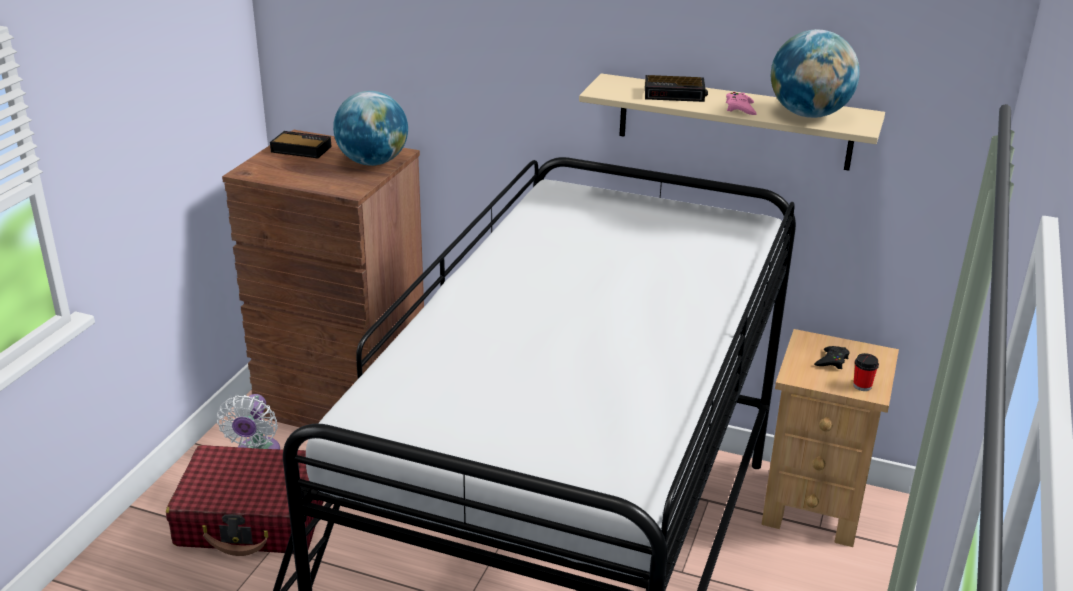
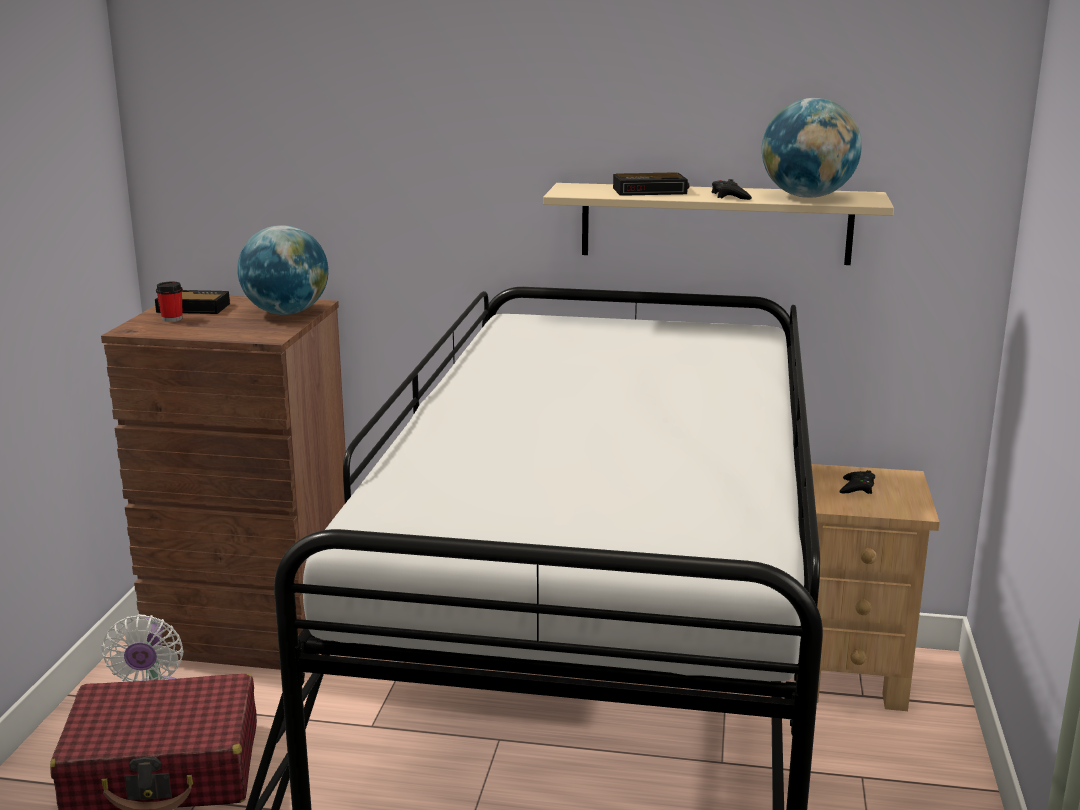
camera: 10 degrees left, 10 degrees down
pink game controller [726,92,757,115] -> black game controller [711,179,752,200]
cup [853,353,879,391] -> cup moved to [156,282,183,322]

